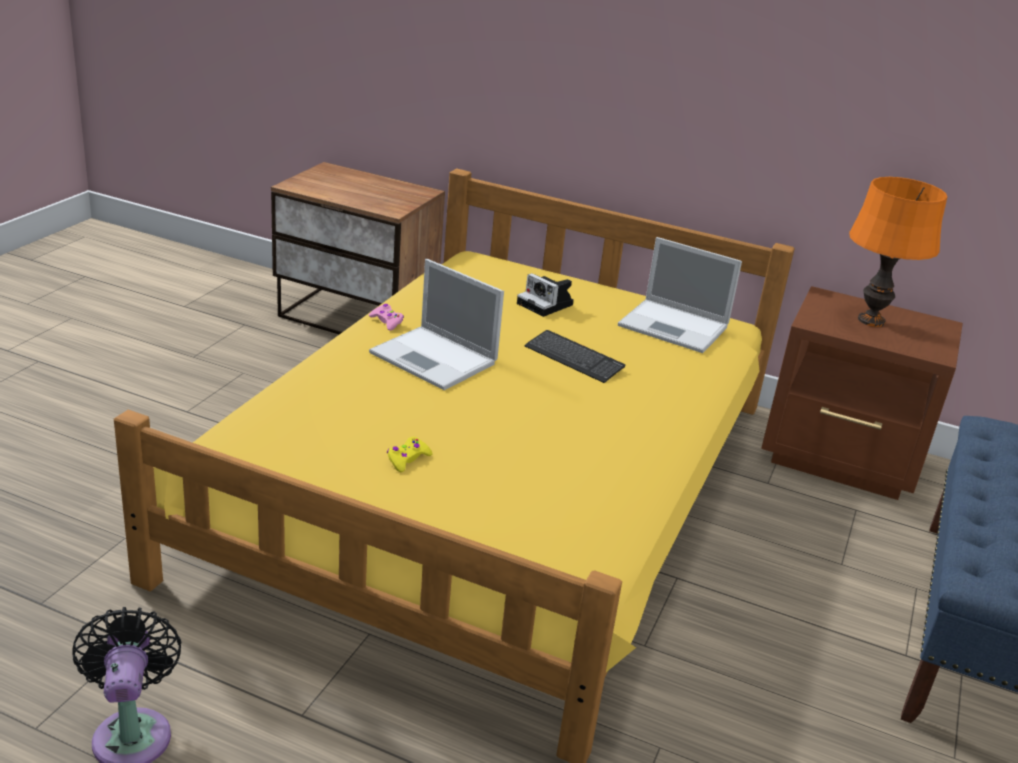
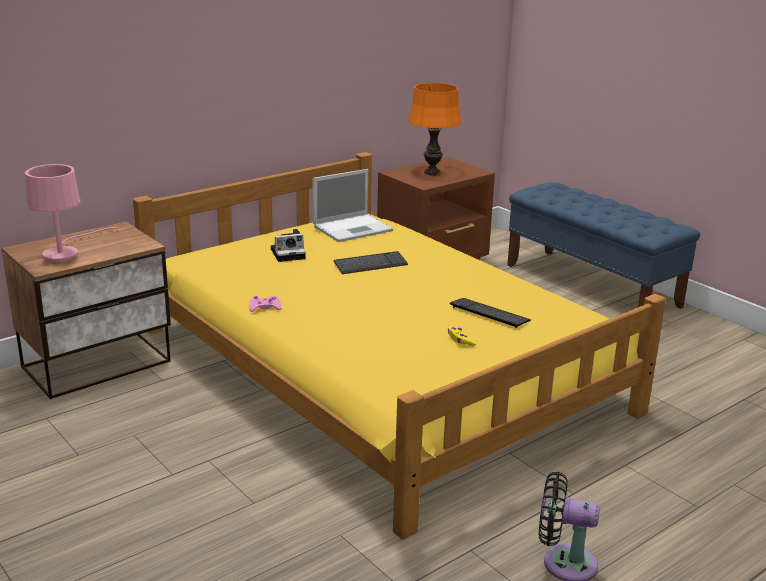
camera: 60 degrees left, 5 degrees down
laptop [369,259,504,390] -> none
none -> pink table lamp [25,164,118,263]
none -> keyboard [450,298,531,328]

